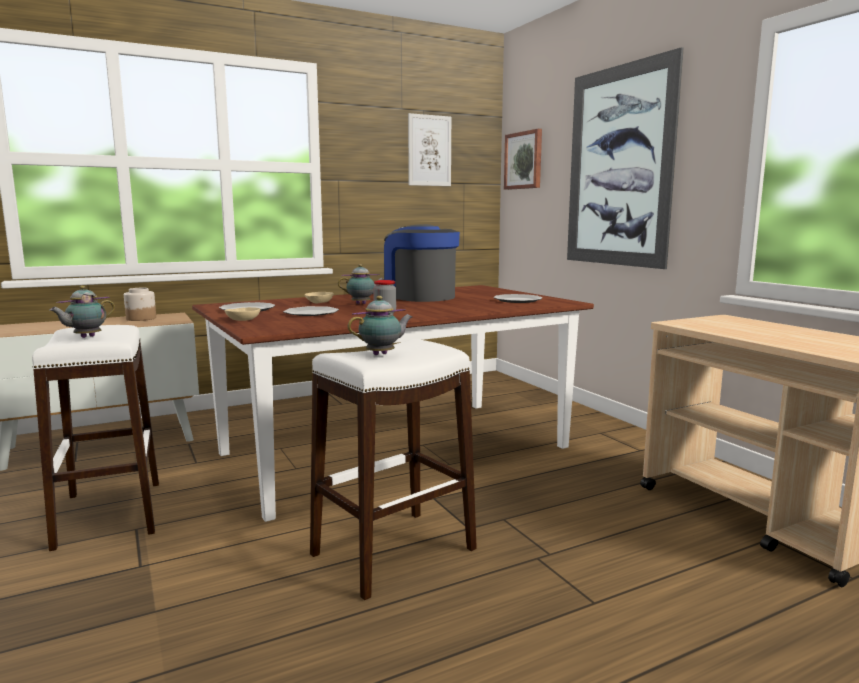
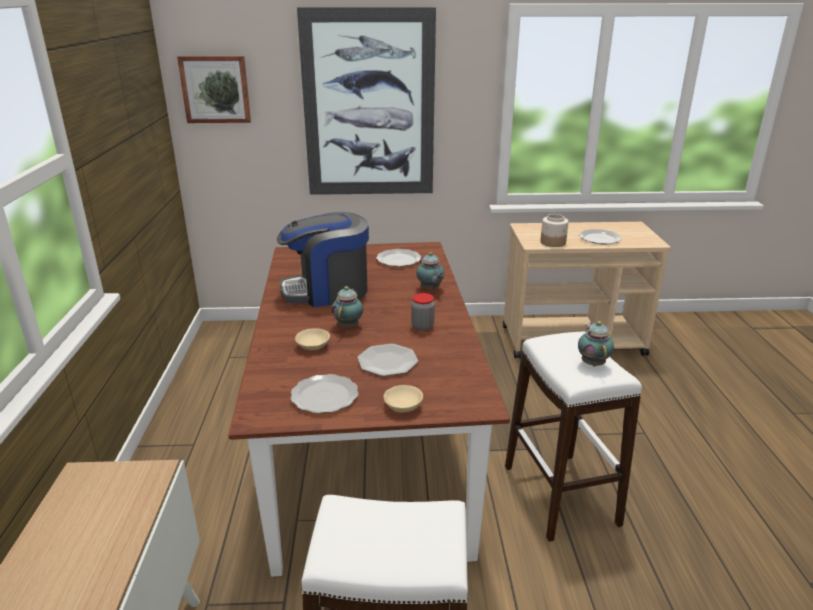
camera: 65 degrees left, 15 degrees up
teapot [50,286,115,338] -> teapot moved to [416,252,445,290]
jar [124,288,156,321] -> jar moved to [540,214,569,247]
picture [408,113,451,186] -> none
none -> plate [579,229,622,244]

